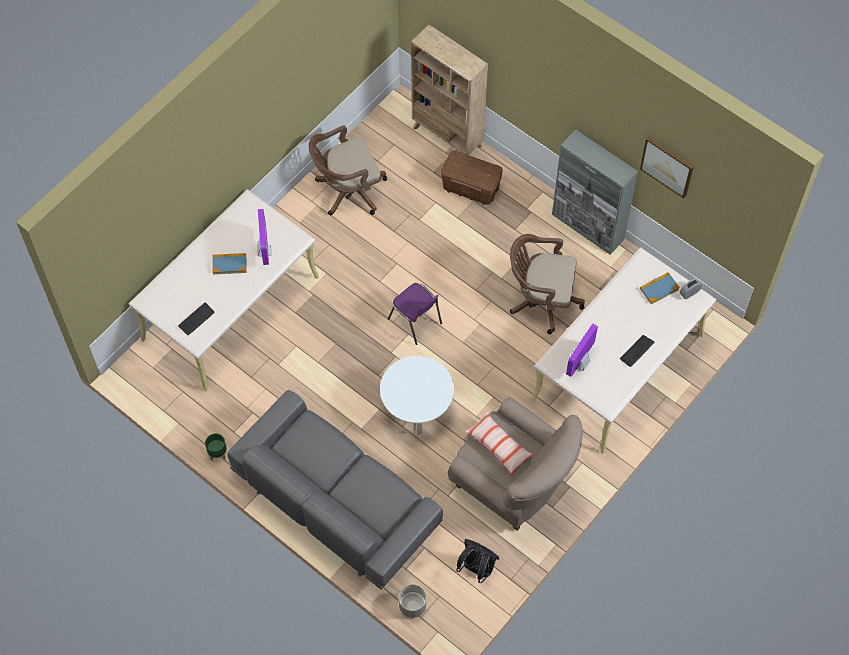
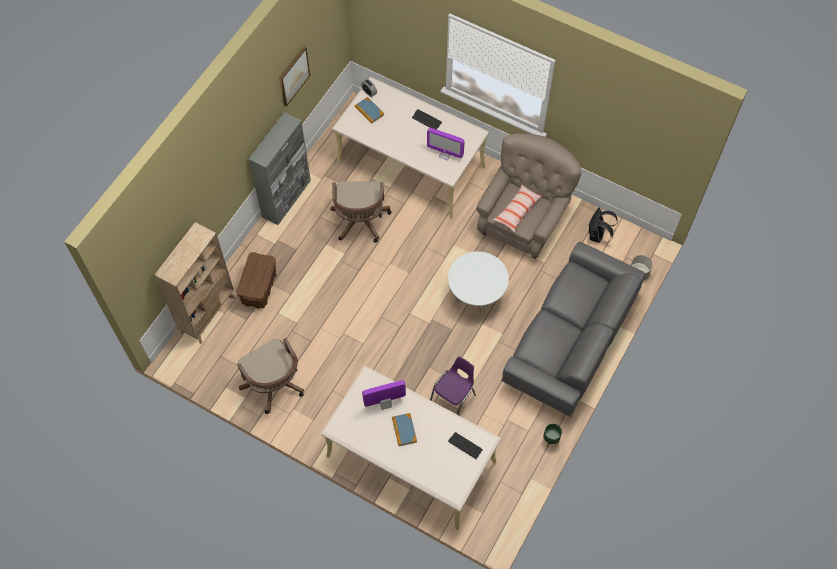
camera: 100 degrees left, 0 degrees up
purple chair [388,283,442,345] -> purple chair moved to [430,356,476,415]

